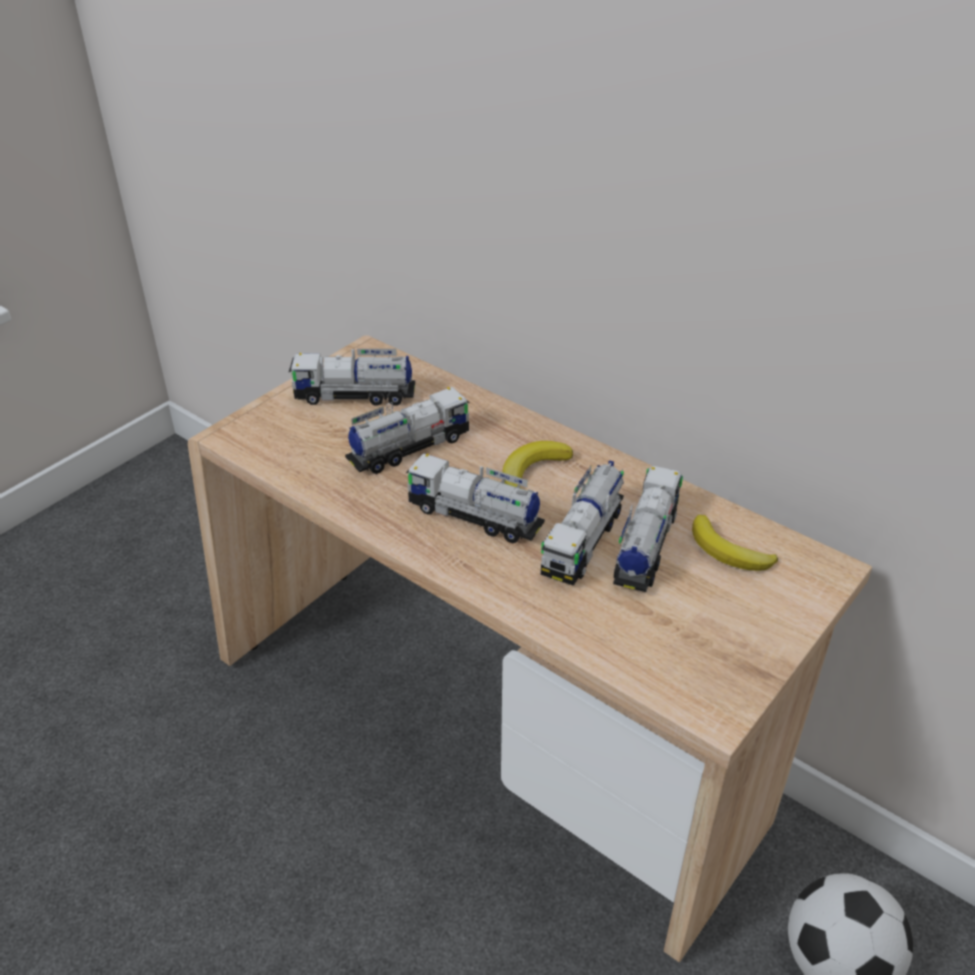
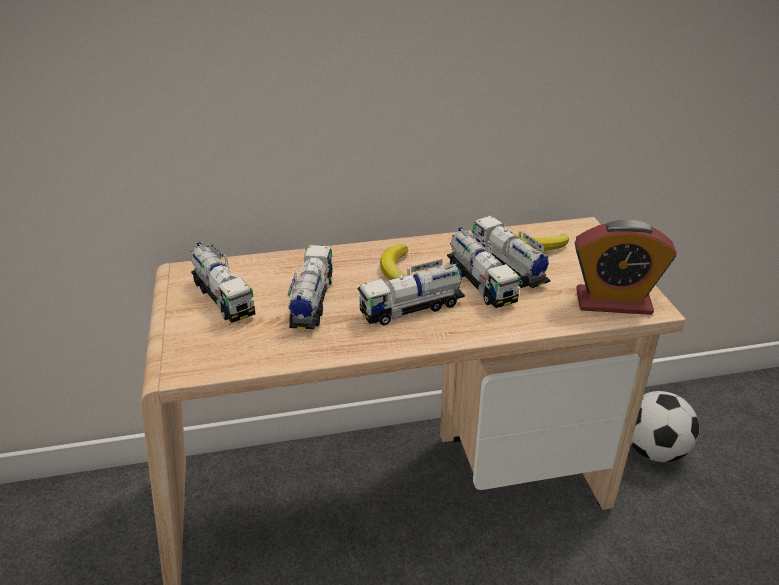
camera: 50 degrees left, 5 degrees down
toy truck [289,349,415,406] -> toy truck turned 75 degrees counterclockwise [190,242,256,323]
none -> alarm clock [575,219,677,315]

